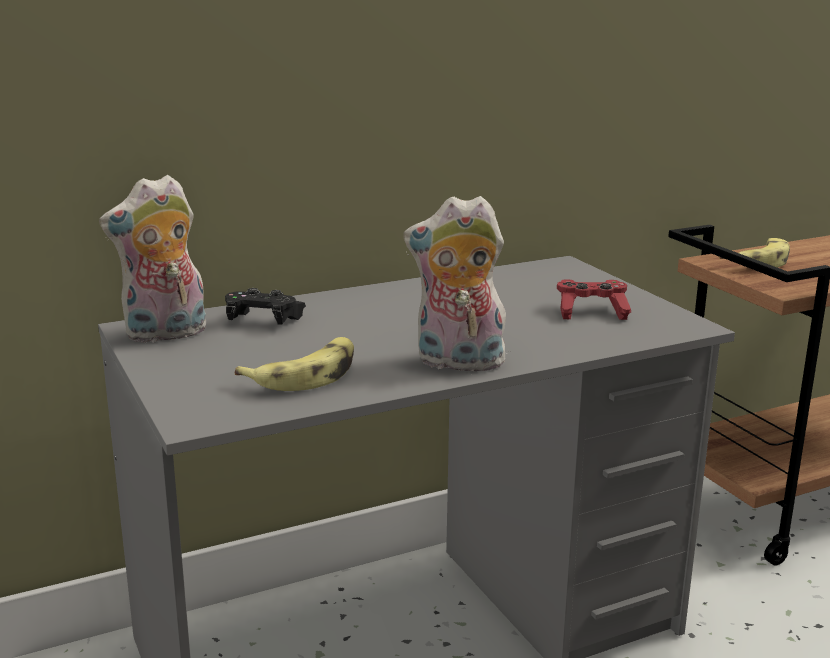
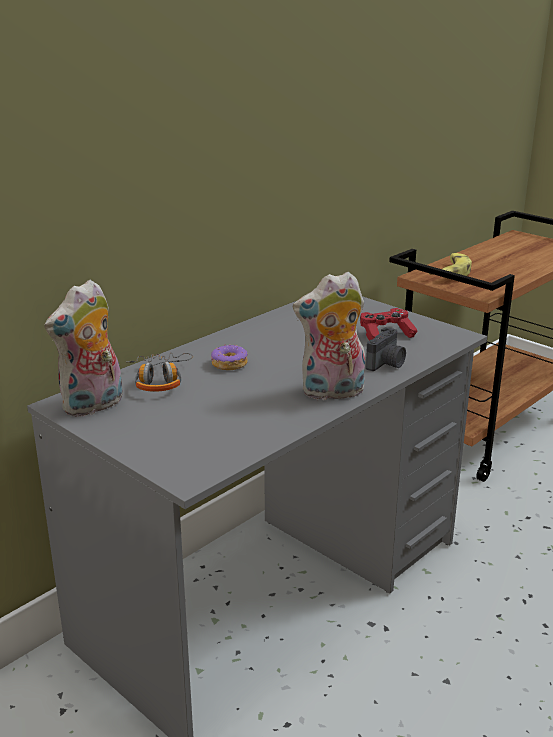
camera: 20 degrees left, 5 degrees up
black game controller [225,288,306,325] -> headphones [127,353,193,392]
banana [235,337,354,391] -> none
none -> donut [211,344,248,370]
none -> camera [366,327,406,371]

